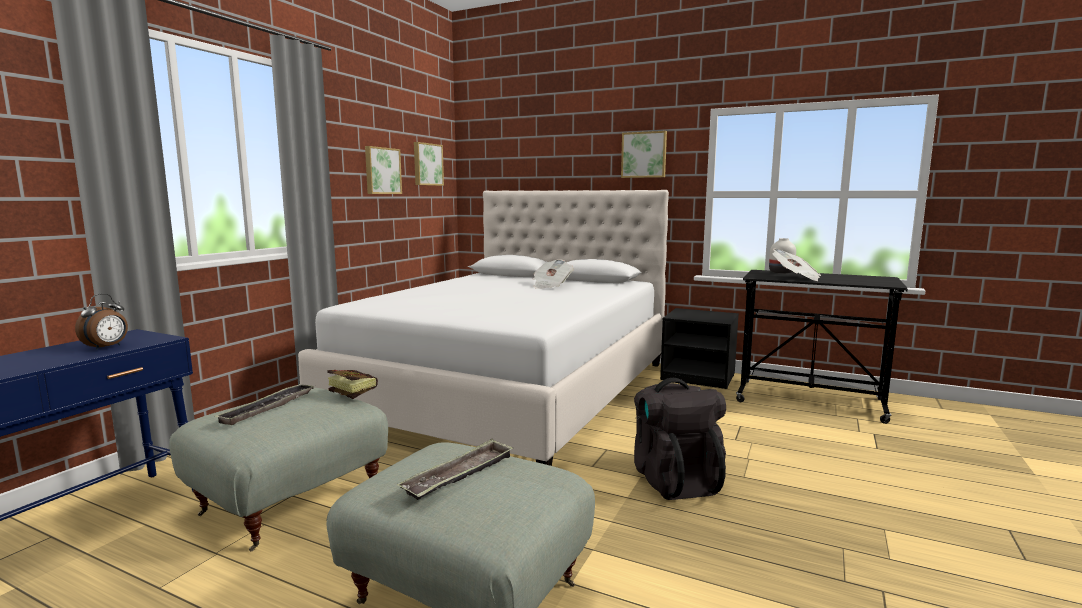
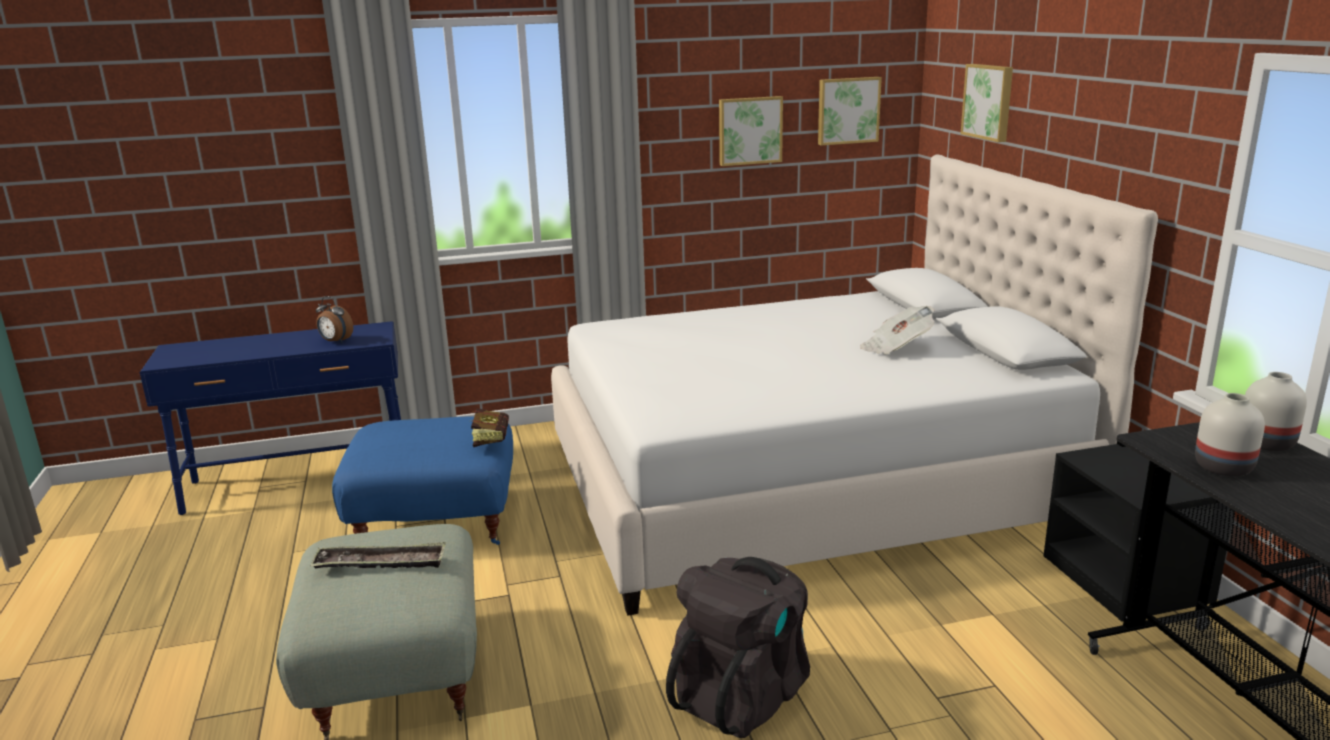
camera: 50 degrees right, 10 degrees up
alarm clock [75,293,128,350] -> alarm clock turned 45 degrees clockwise [316,296,353,343]
grey ottoman [169,388,388,551] -> blue ottoman [332,416,513,545]
tray [216,384,314,425] -> none
picture [621,131,667,178] -> picture moved to [961,64,1013,142]
newspaper [773,249,821,281] -> white vase [1195,393,1265,477]

